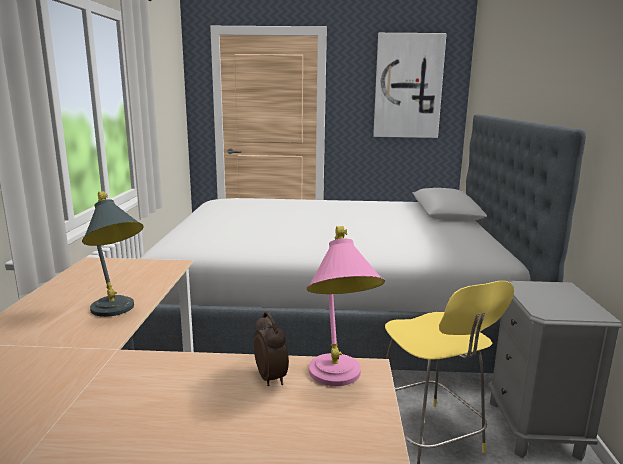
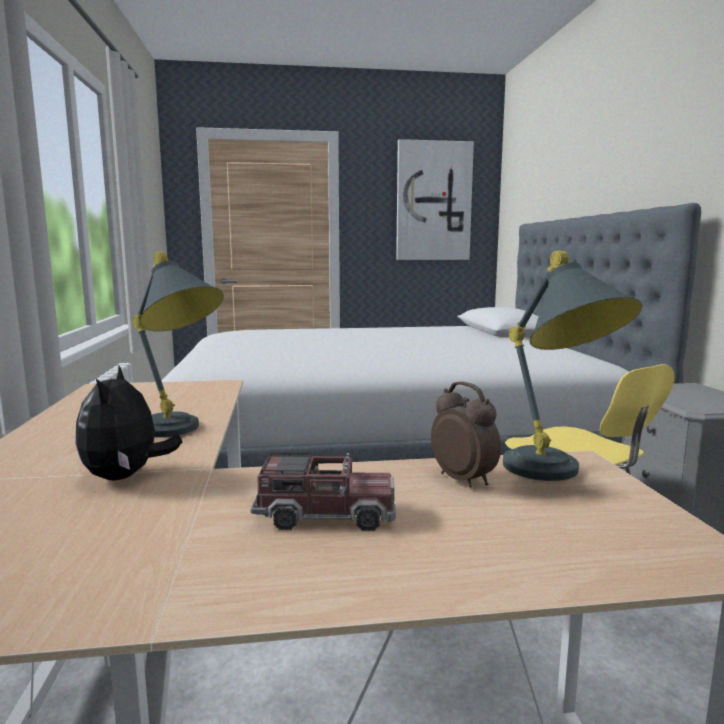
camera: 10 degrees left, 5 degrees down
pink table lamp [306,226,385,386] -> grey table lamp [503,251,642,481]
none -> plush toy [75,365,182,480]
none -> toy truck [250,452,396,531]

